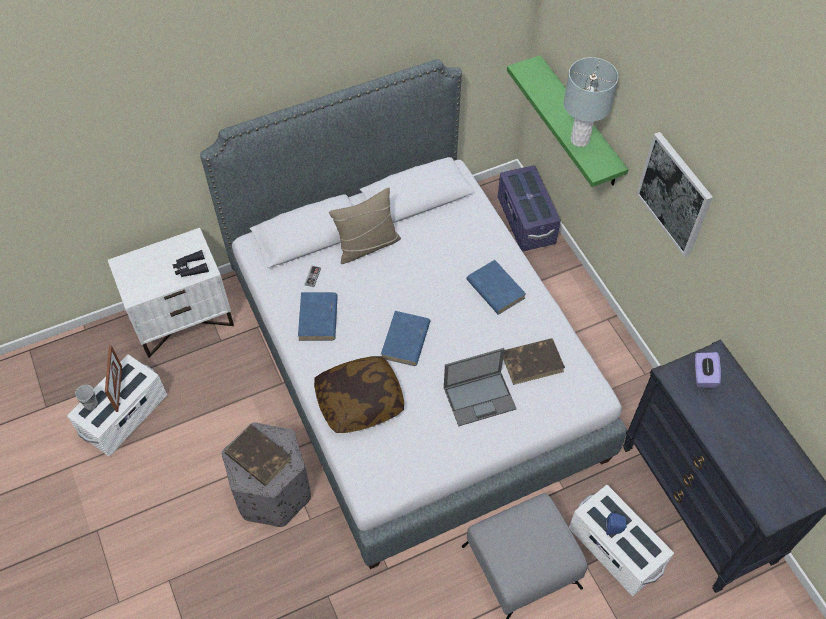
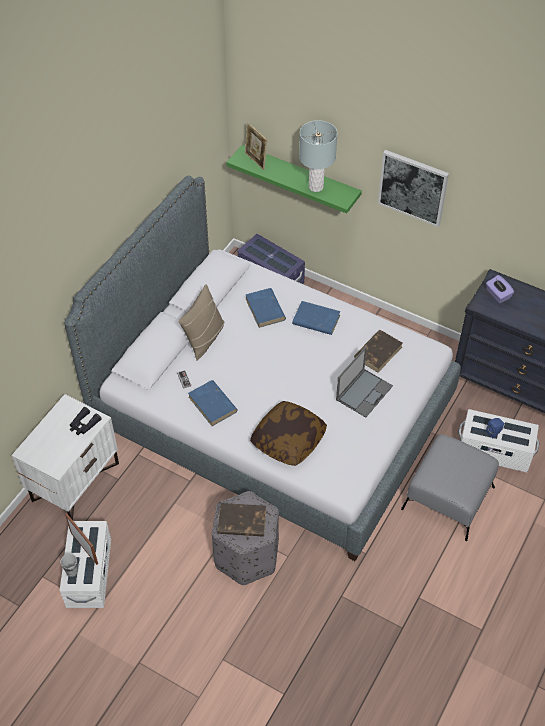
camera: 35 degrees left, 5 degrees down
blue book [381,311,430,366] -> blue book moved to [246,288,286,328]
none -> picture frame [245,122,267,170]

